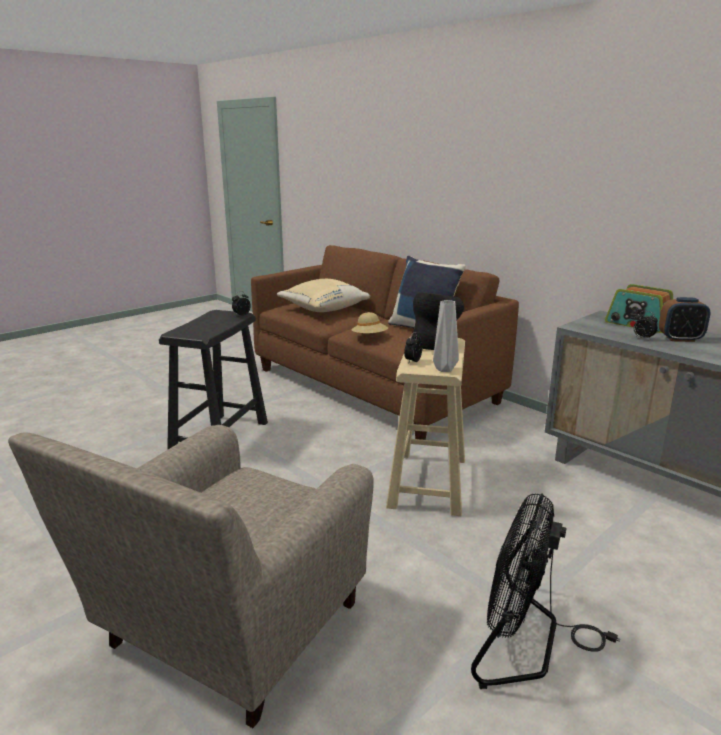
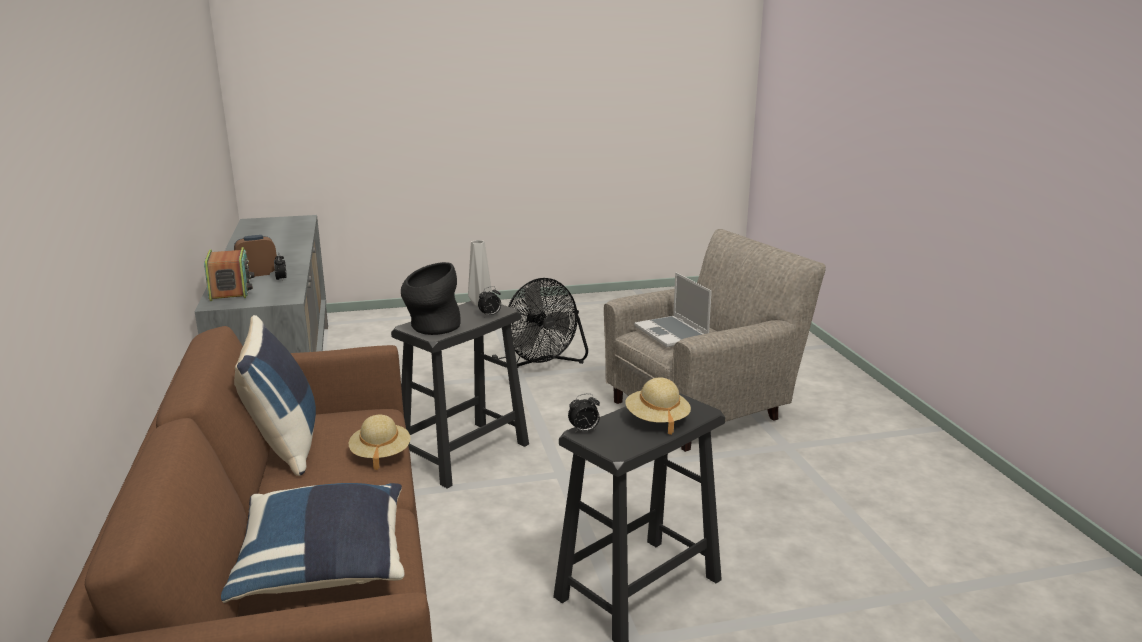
camera: 150 degrees left, 0 degrees up
beige pillow [277,279,370,312] -> blue pillow [221,483,405,603]
beige stool [386,337,465,516] -> black stool [391,301,529,489]
alarm clock [659,297,711,342] -> alarm clock turned 60 degrees counterclockwise [234,235,277,277]
none -> beige hat [625,378,691,435]
none -> laptop [634,272,712,347]

